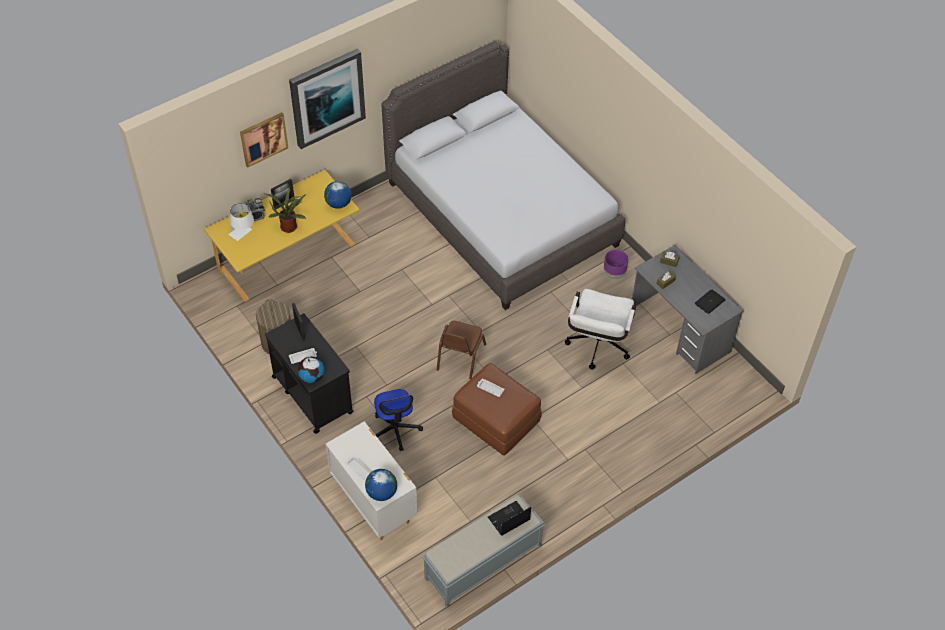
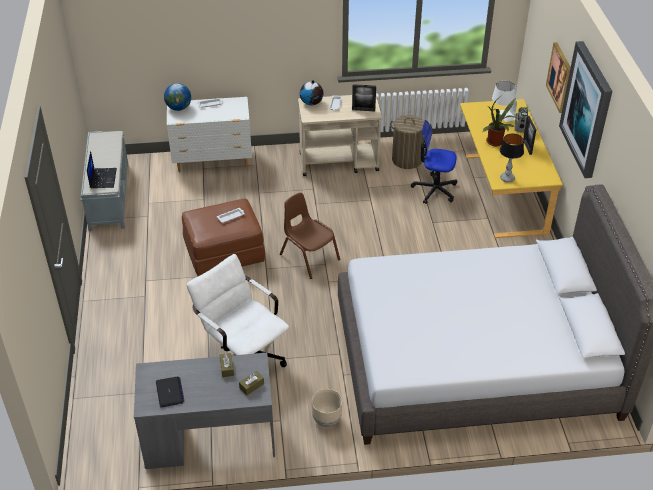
camera: 120 degrees right, 10 degrees down
black cart [265,313,354,434] -> beige cart [298,95,382,176]
globe [324,181,352,209] -> table lamp [500,134,524,183]
office chair [374,389,423,451] -> office chair moved to [411,120,457,204]
purple planter [604,250,629,279] -> beige planter [312,389,342,427]

